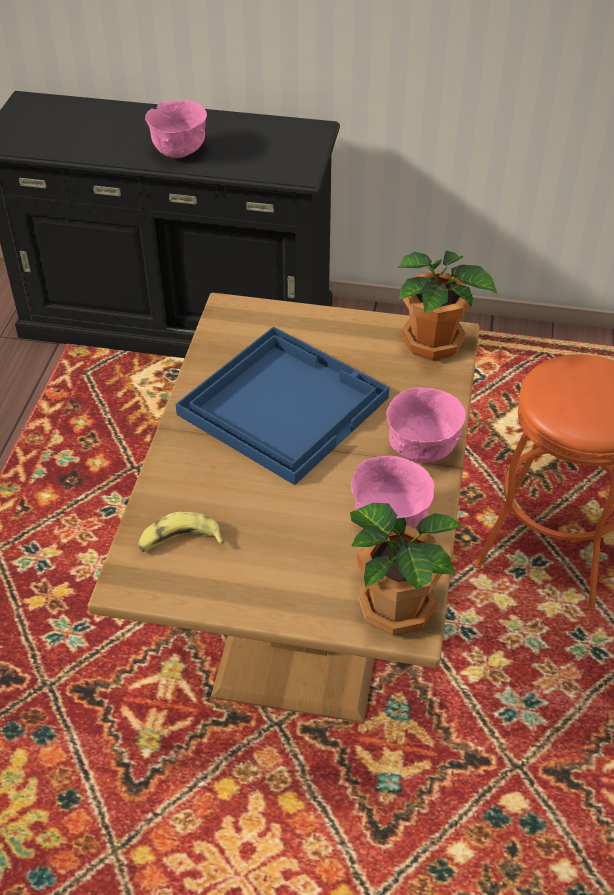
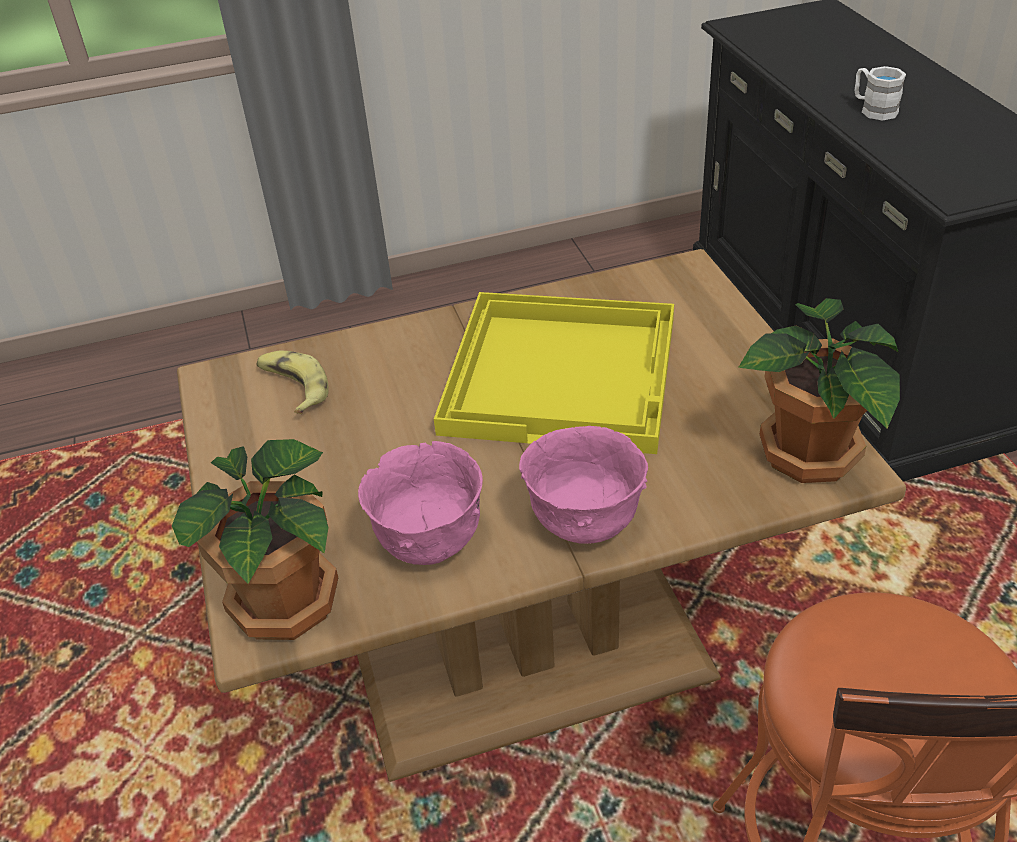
camera: 65 degrees right, 5 degrees down
pink bowl [145,100,207,158] -> white mug [855,66,906,120]
blue tray [176,326,389,485] -> yellow tray [434,292,674,454]

